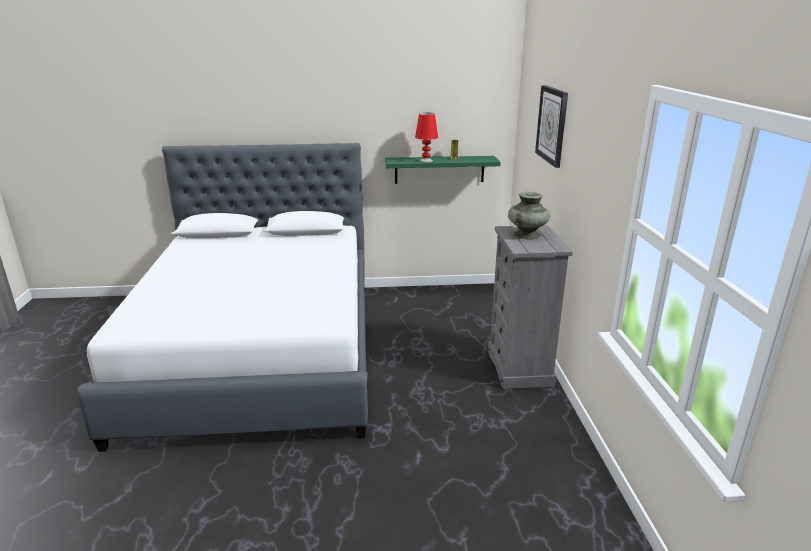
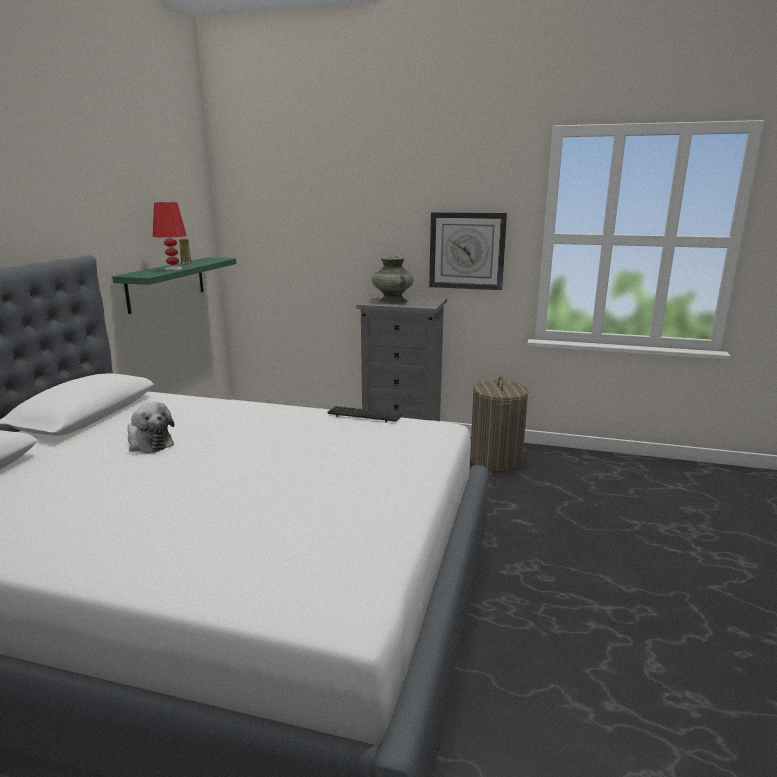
camera: 70 degrees left, 5 degrees down
wall clock [535,85,568,168] -> wall clock moved to [429,212,507,290]
none -> plush toy [127,402,174,453]
none -> keyboard [327,406,403,422]
none -> laundry basket [470,376,529,471]

